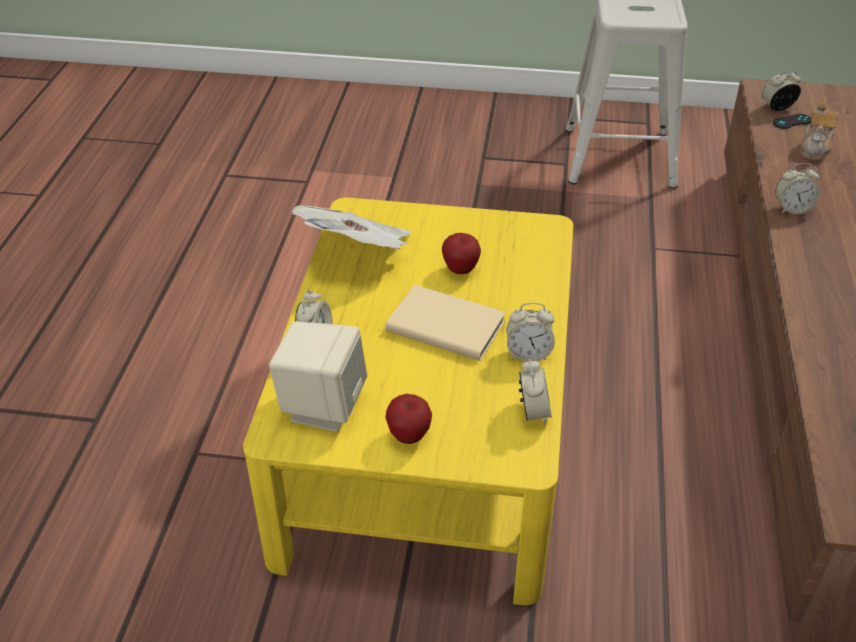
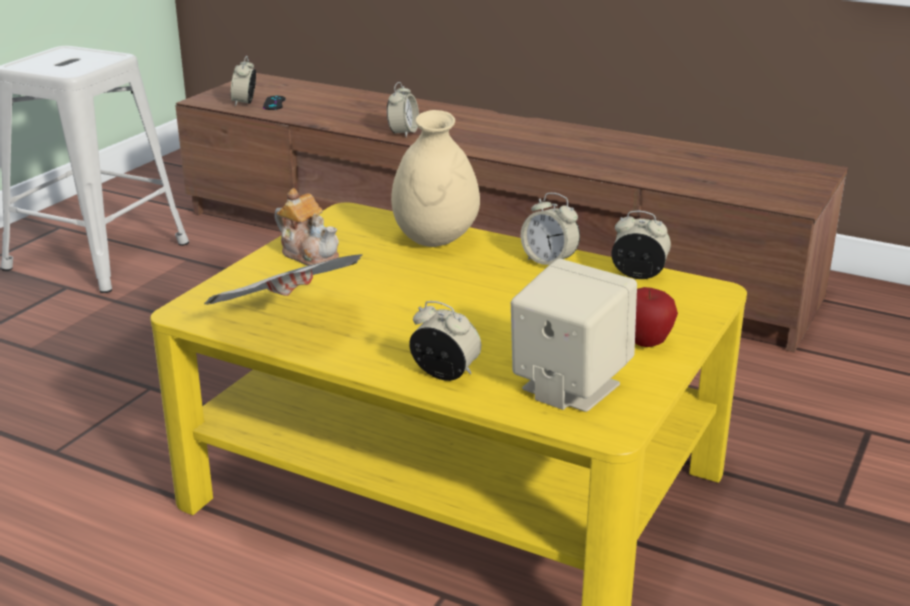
camera: 70 degrees left, 15 degrees down
beige book [385,284,506,361] -> none
apple [442,233,481,274] -> none
alarm clock [506,303,555,362] -> alarm clock turned 105 degrees clockwise [521,193,580,265]
teapot [800,103,838,160] -> teapot moved to [275,188,339,266]
none -> beige vase [391,110,480,247]

